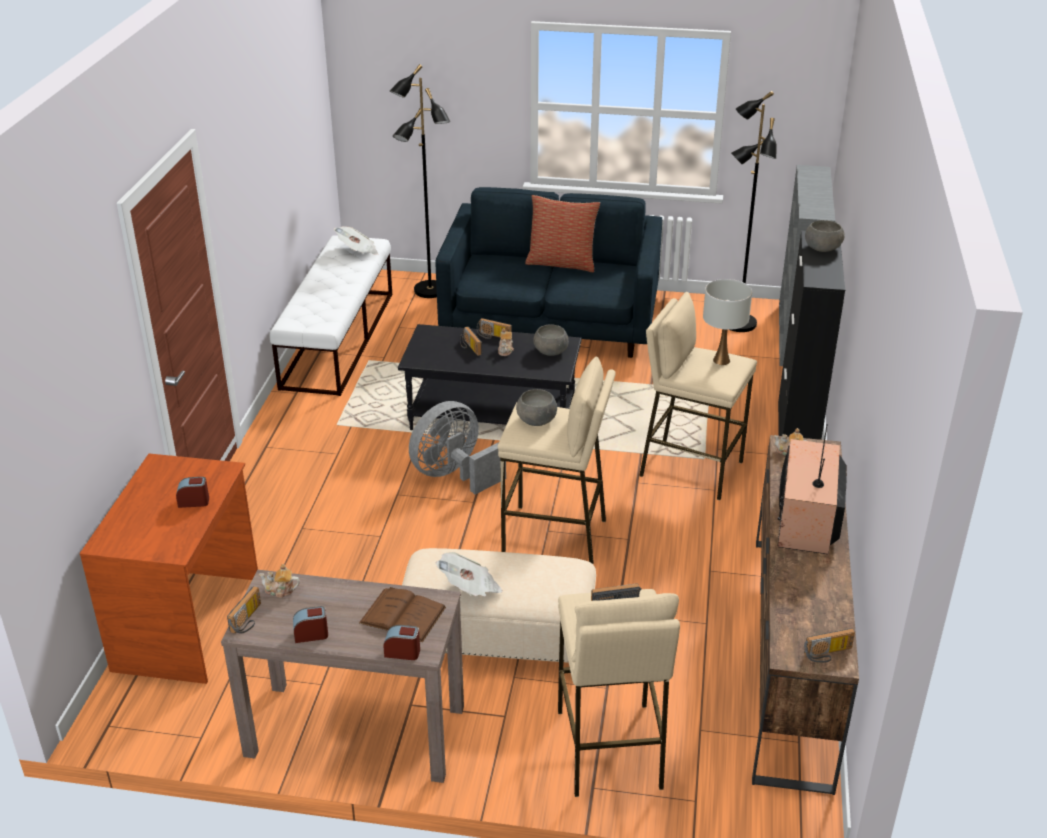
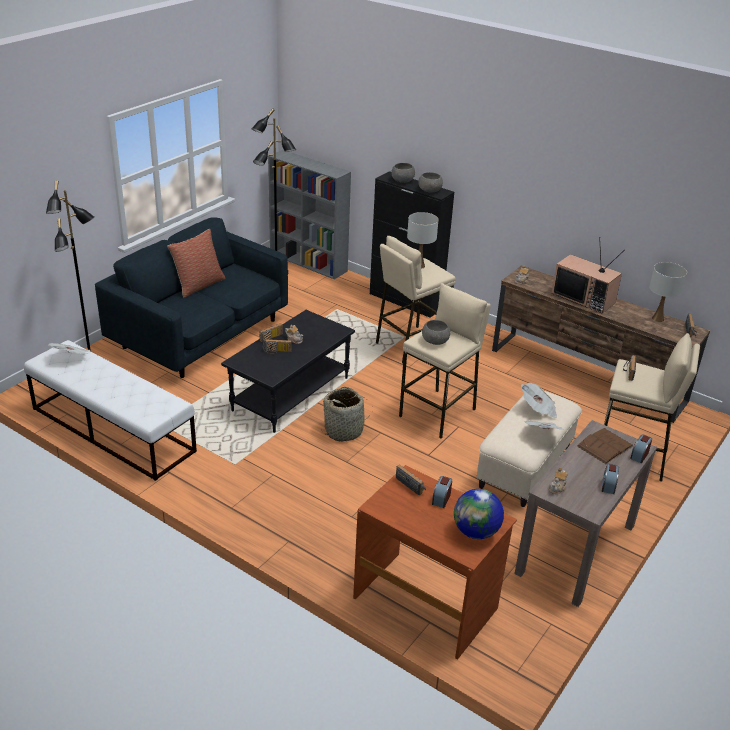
camera: 65 degrees left, 0 degrees up
radio [227,586,261,634] -> radio moved to [396,465,426,495]
grey fan [409,401,506,495] -> basket [321,387,372,442]
grey bowl [533,324,569,356] -> grey bowl moved to [418,172,443,193]
none -> globe [454,489,504,539]
none -> newspaper [521,383,557,418]
none -> white table lamp [649,262,687,322]

